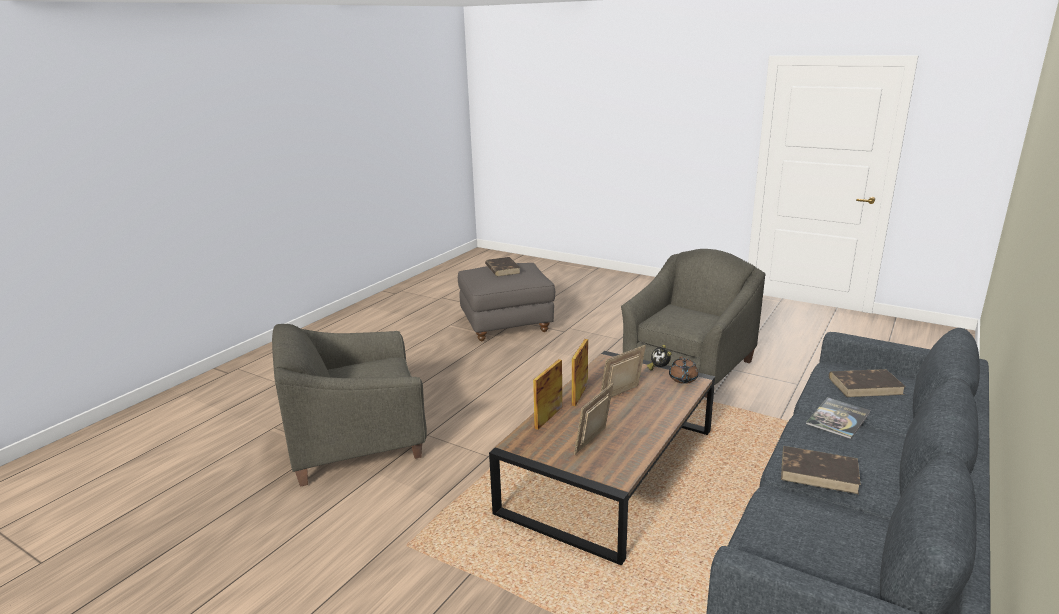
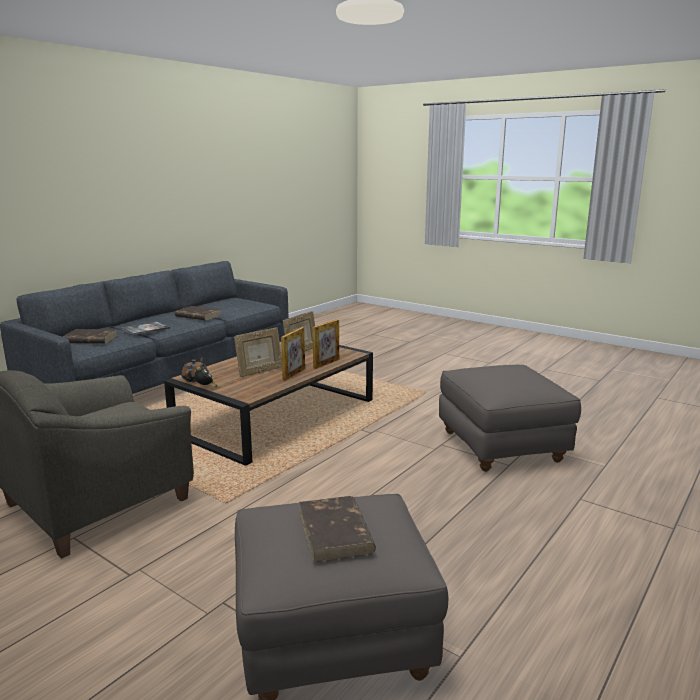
camera: 175 degrees left, 5 degrees down
grey armchair [272,324,427,487] -> grey ottoman [439,365,581,472]

